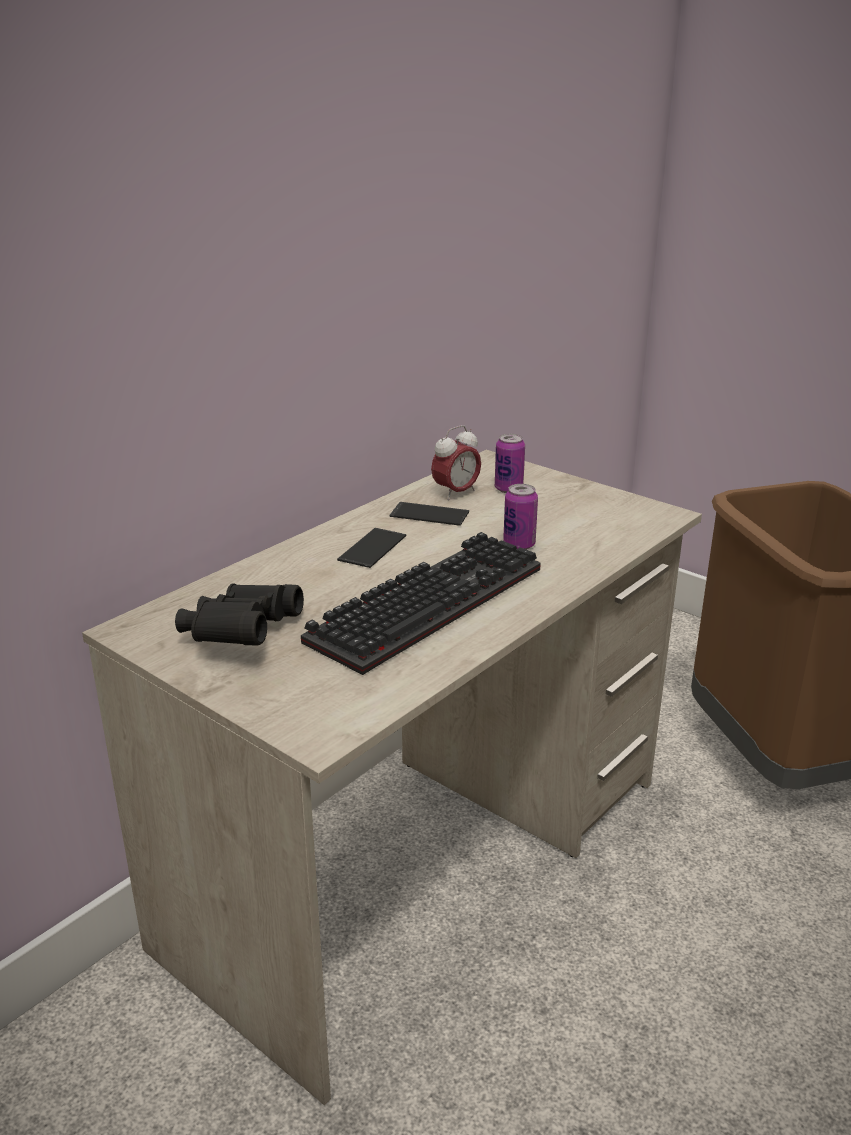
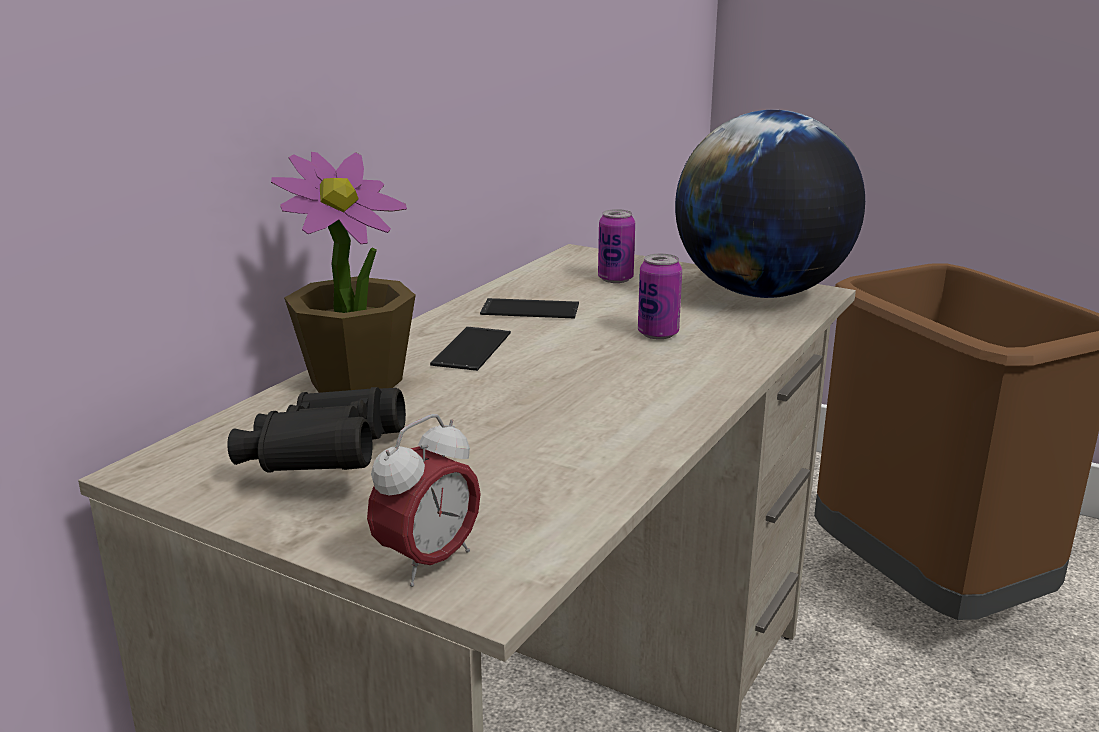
camera: 10 degrees left, 5 degrees down
keyboard [301,532,541,675] -> none
alarm clock [431,425,481,500] -> alarm clock moved to [367,414,481,587]
none -> potted plant [271,152,416,393]
none -> globe [675,110,865,298]

